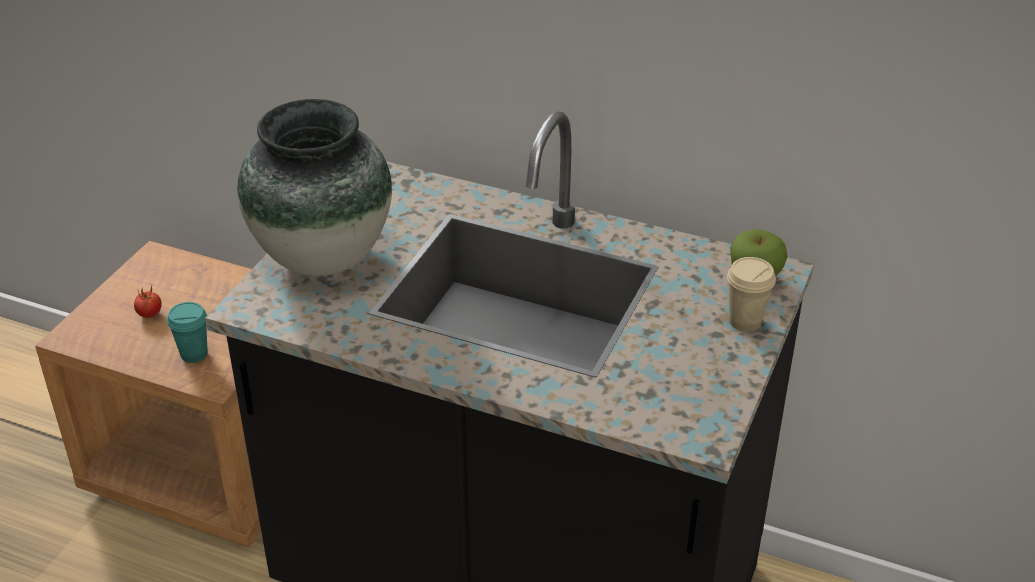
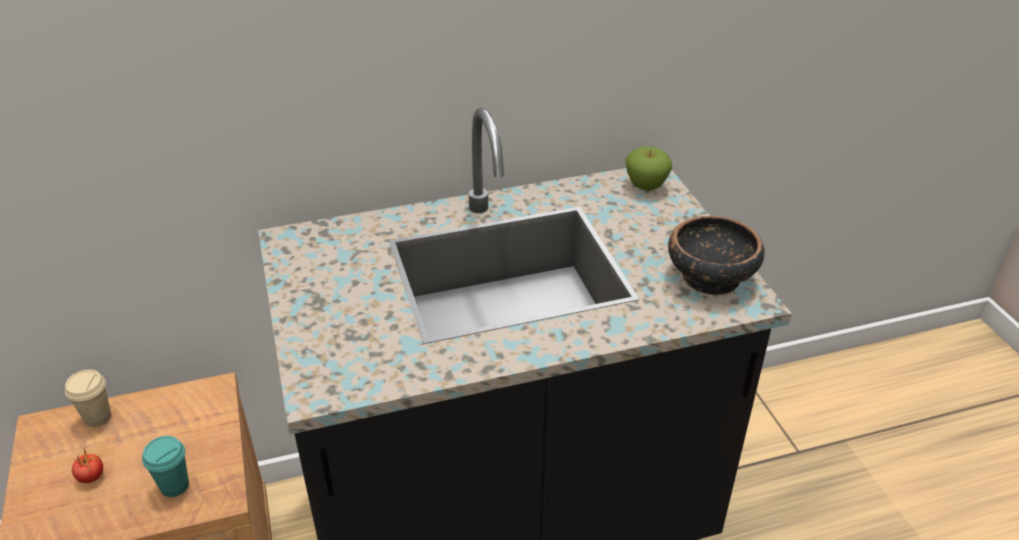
camera: 40 degrees left, 0 degrees up
vase [237,99,392,276] -> none
beige cup [727,257,776,332] -> beige cup moved to [65,370,111,427]
none -> bowl [668,216,765,295]

